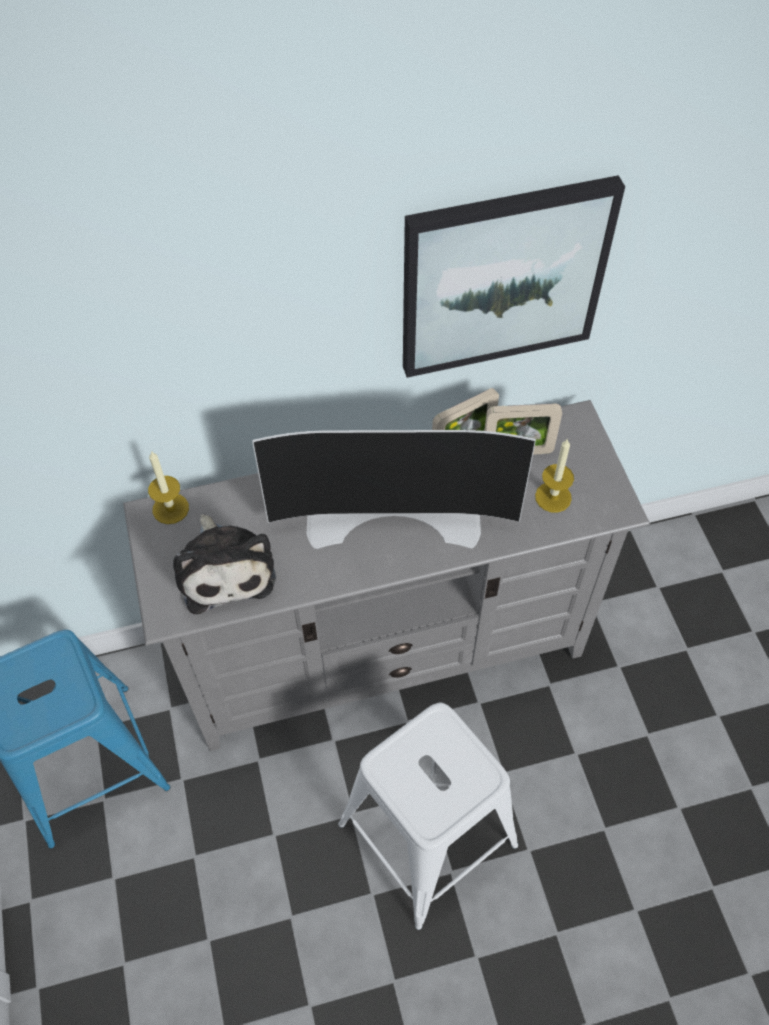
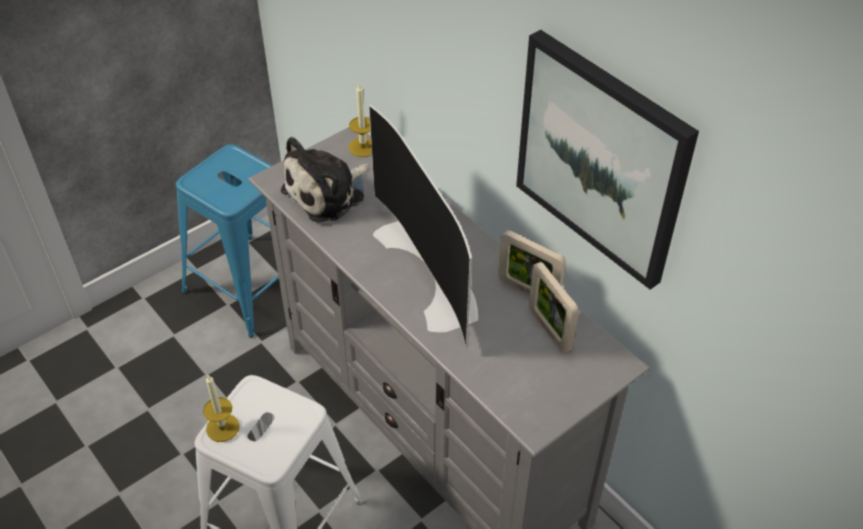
camera: 65 degrees right, 10 degrees down
candle [535,439,574,512] -> candle moved to [203,375,240,442]

